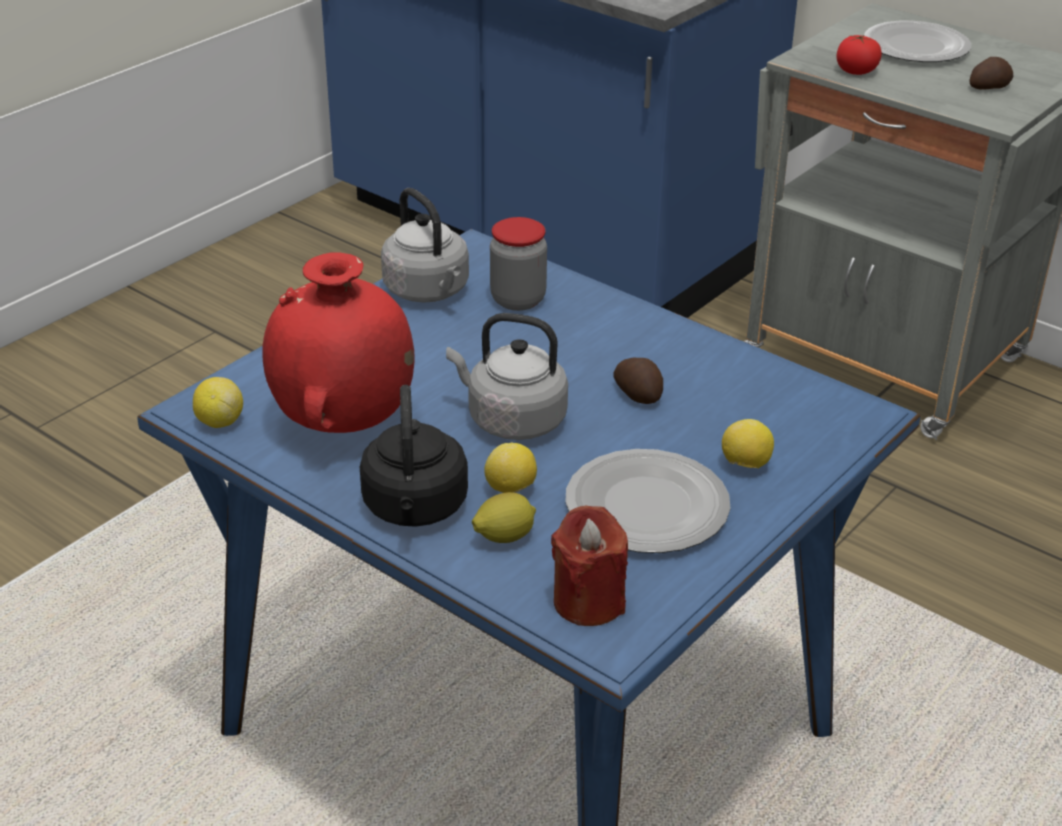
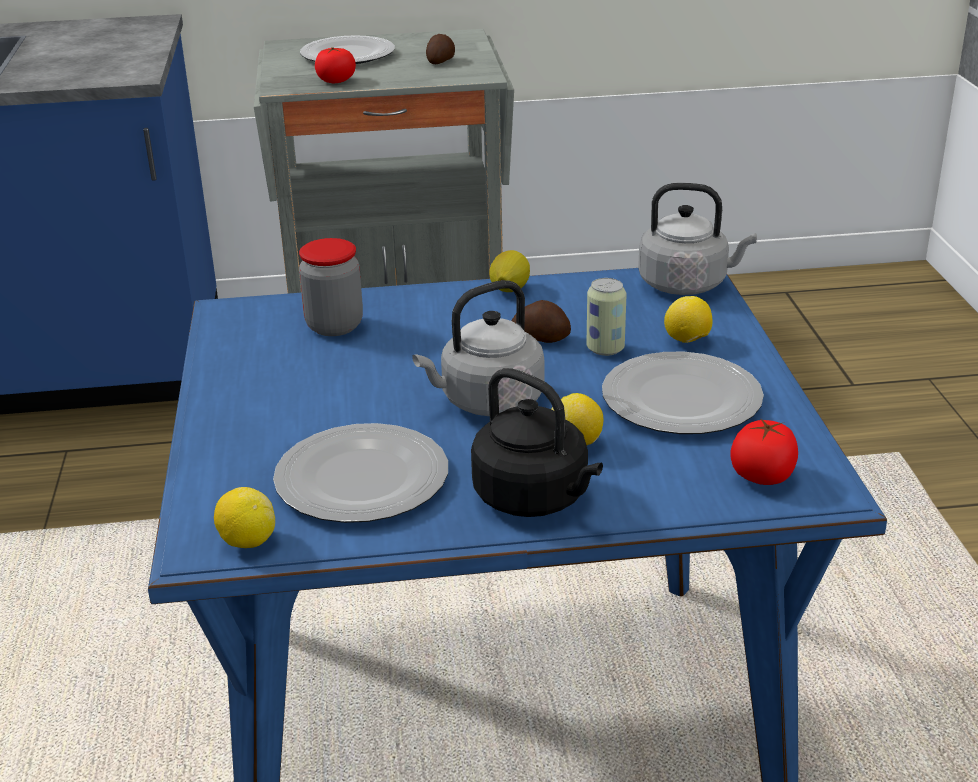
camera: 45 degrees left, 5 degrees down
red vase [262,252,414,433] -> plate [273,423,448,523]
grey kettle [381,188,469,303] -> grey kettle moved to [638,183,757,295]
lemon [472,492,536,543] -> lemon moved to [489,250,530,292]
red candle [551,505,628,626] -> tomato [730,418,798,485]
none -> can [586,278,627,356]

